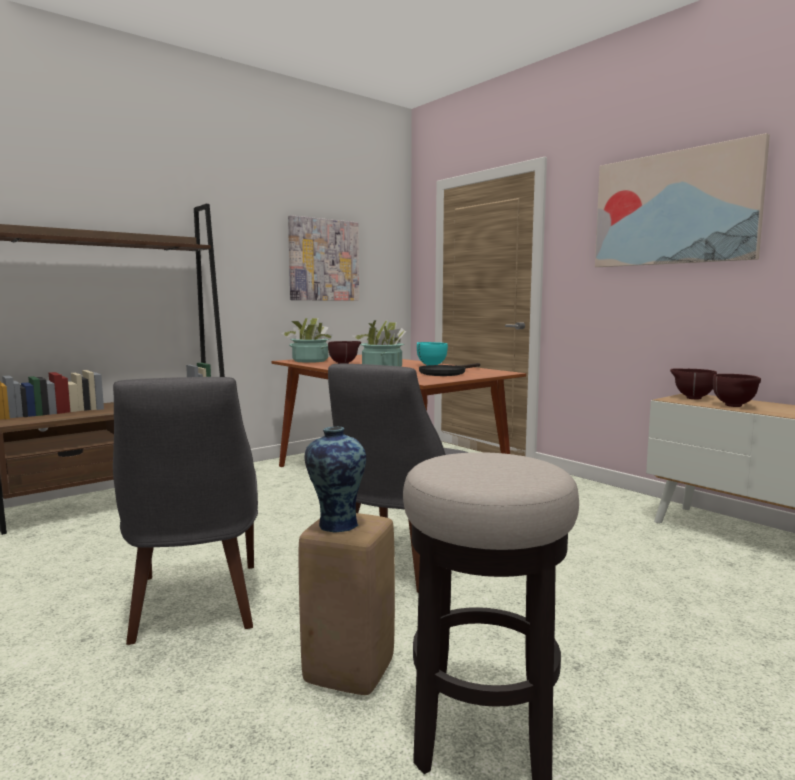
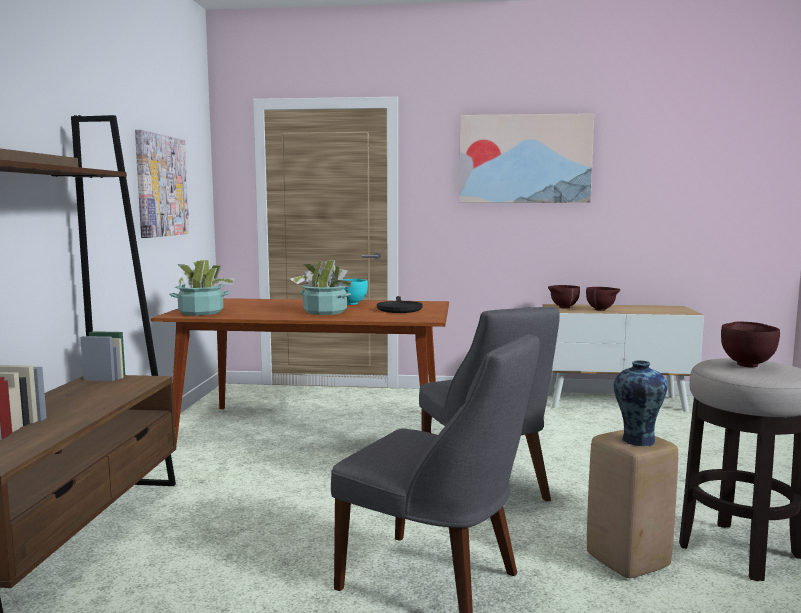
camera: 45 degrees left, 0 degrees up
brown bowl [328,341,361,364] -> brown bowl moved to [721,322,780,367]

